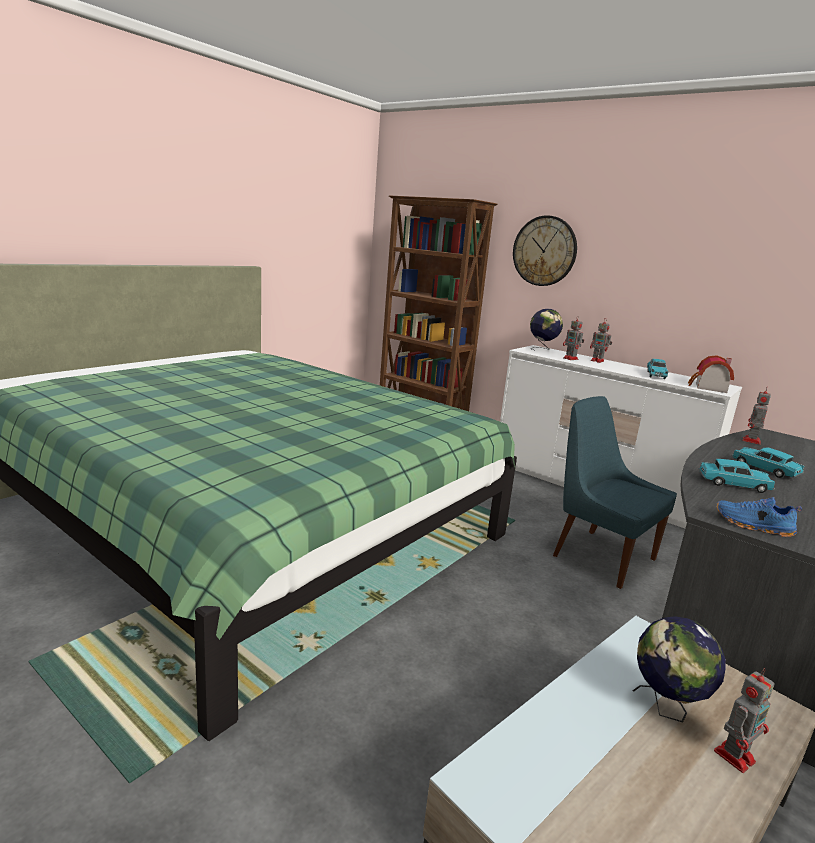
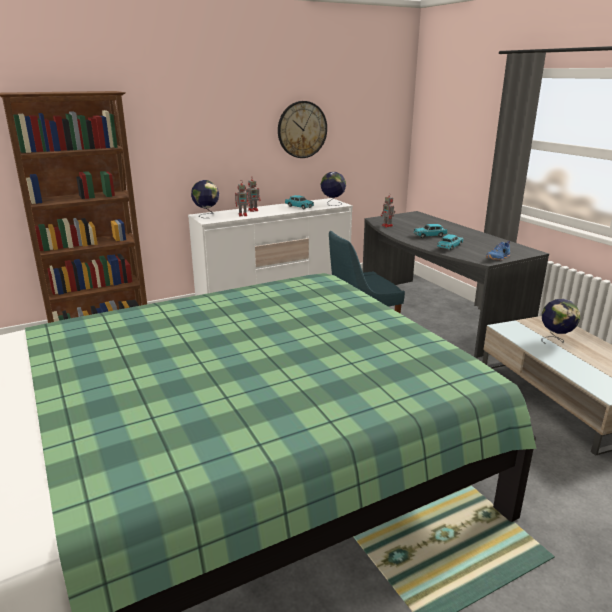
camera: 65 degrees left, 5 degrees up
wall clock [513,215,577,286] -> wall clock moved to [278,101,327,158]
toy house [688,355,734,393] -> globe [320,172,346,206]
toy robot [714,668,775,773] -> none

